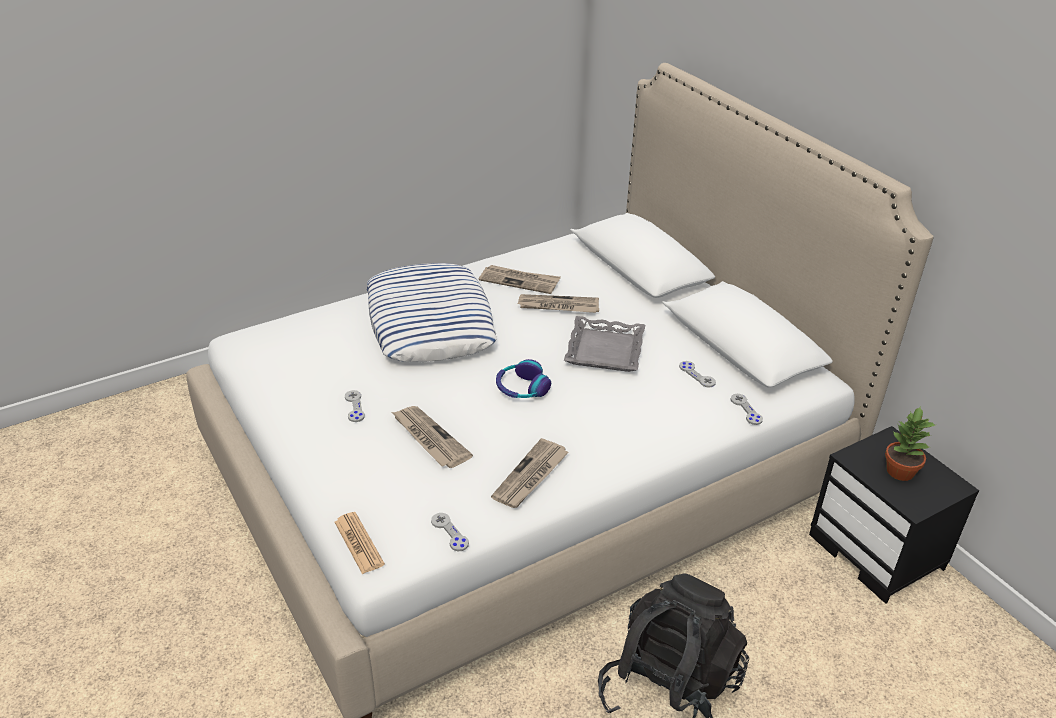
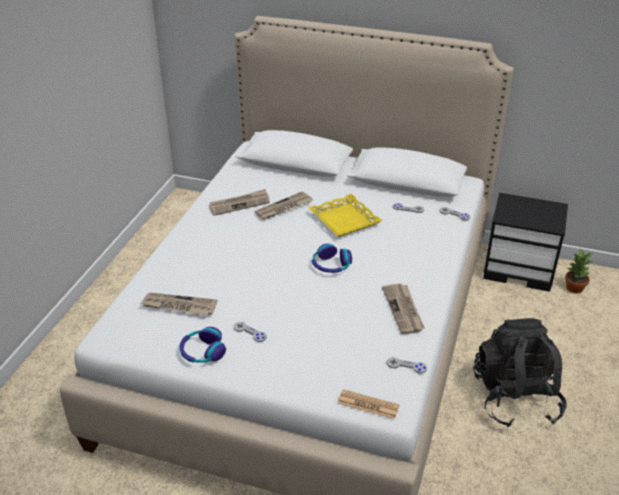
camera: 40 degrees left, 0 degrees up
pillow [367,263,497,362] -> none
newspaper [392,406,473,468] -> newspaper moved to [141,293,217,316]
grey tray [564,316,645,372] -> yellow tray [308,194,382,237]
potted plant [885,406,935,481] -> potted plant moved to [565,249,593,293]
none -> headphones [179,327,226,363]

